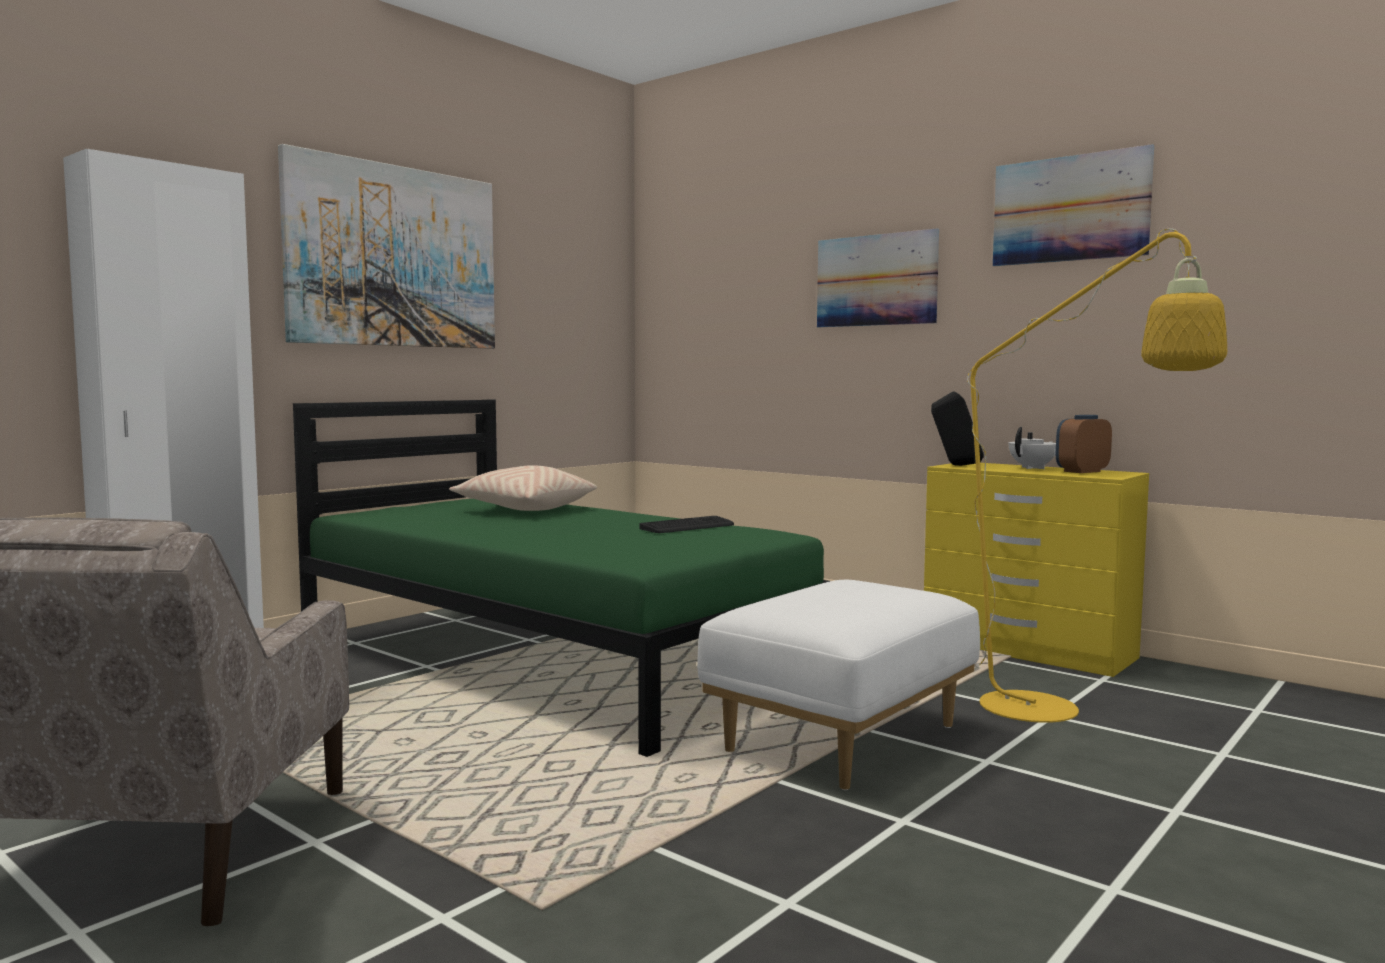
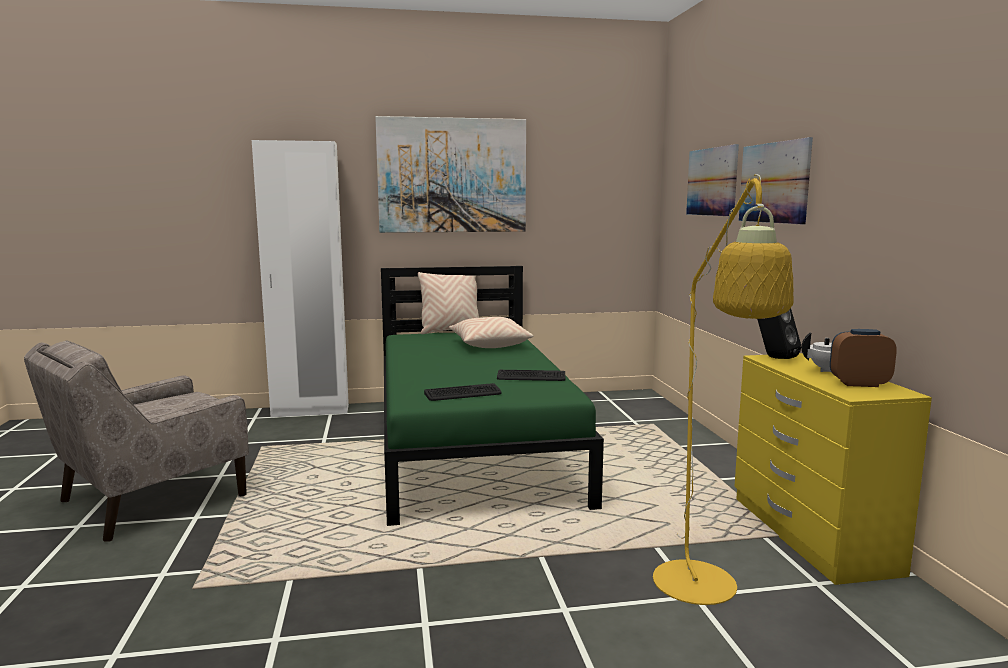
camera: 40 degrees right, 5 degrees up
white ottoman [697,580,980,790] -> none
picture [993,144,1154,266] -> picture moved to [686,144,739,216]
none -> beige pillow [418,272,479,334]
none -> keyboard [424,383,501,401]

